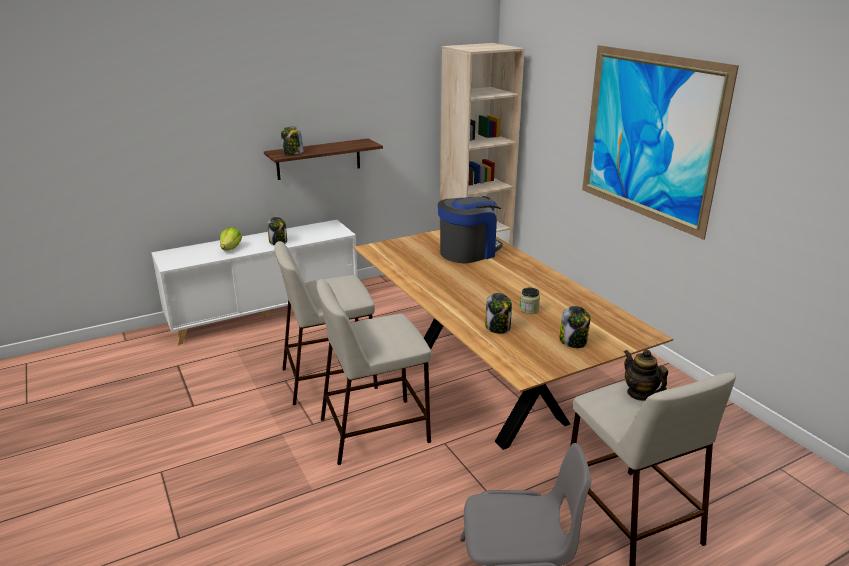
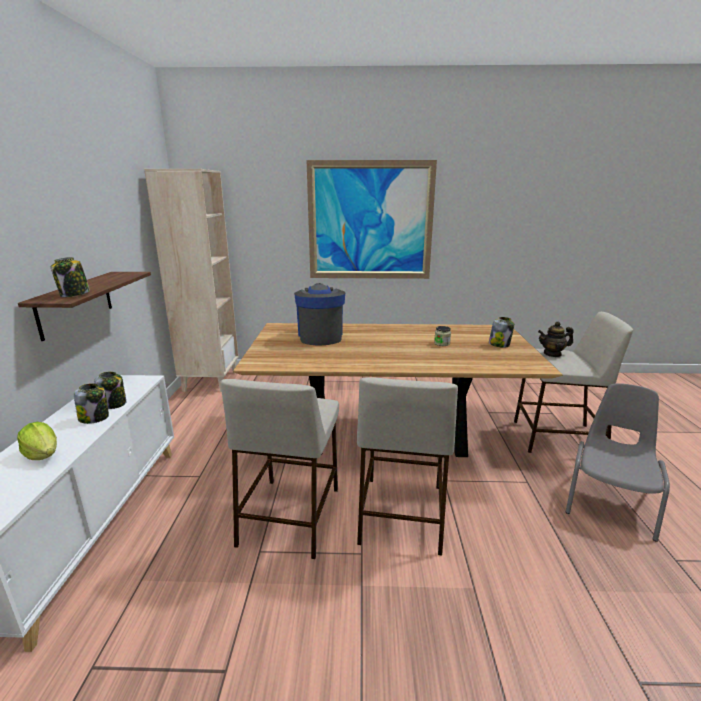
camera: 60 degrees left, 5 degrees down
jar [485,293,512,334] -> jar moved to [94,371,126,409]

